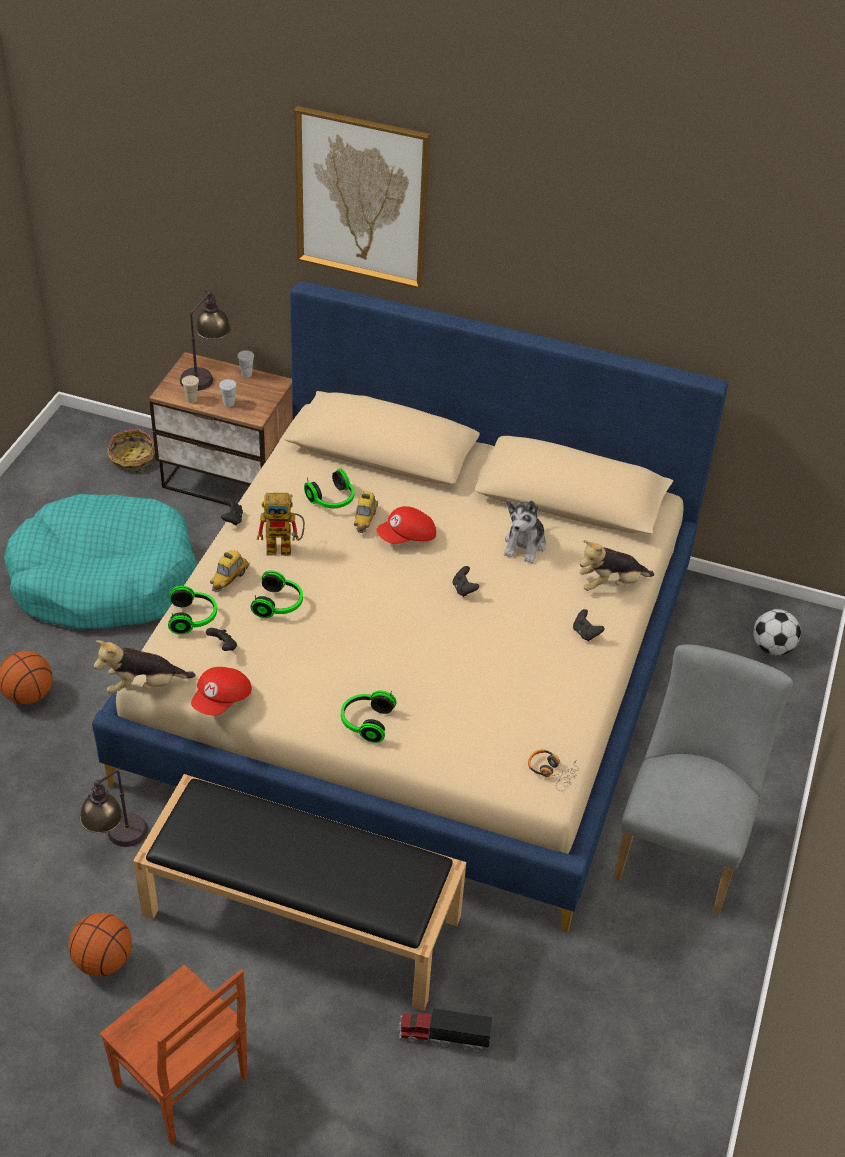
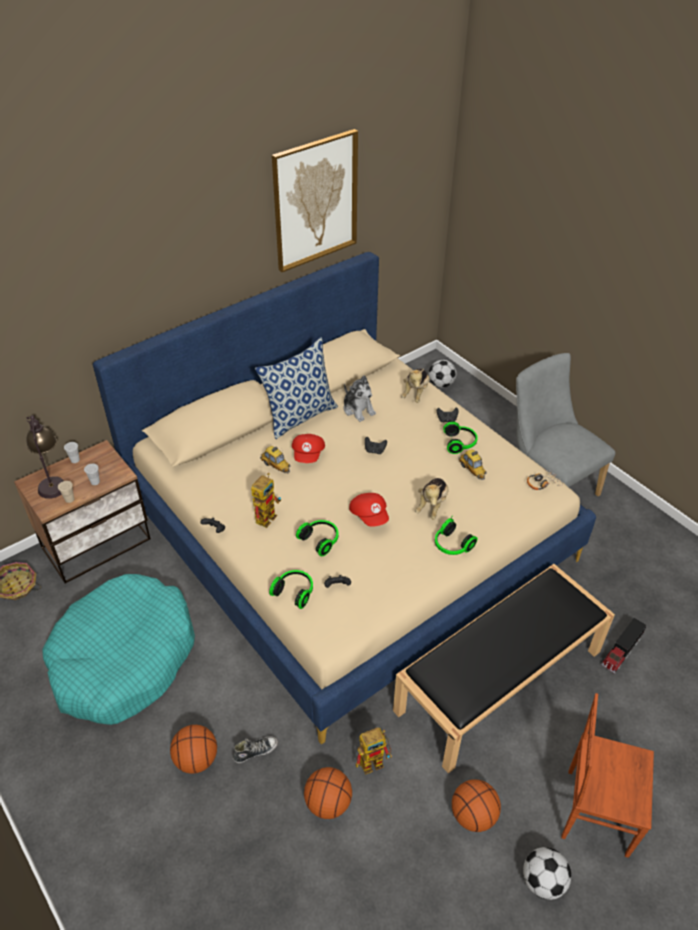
camera: 55 degrees left, 0 degrees up
table lamp [80,770,148,847] -> toy robot [355,727,392,775]
plush toy [94,640,195,693] -> plush toy moved to [415,478,449,519]
brown chair [100,964,248,1144] -> brown chair turned 150 degrees counterclockwise [561,693,654,858]
red cap [191,667,252,715] -> red cap moved to [349,493,389,527]
toy car [210,550,249,592] -> toy car moved to [459,450,487,480]
picture [294,106,430,289] -> picture moved to [272,129,358,272]
headphones [304,469,354,508] -> headphones moved to [443,422,478,454]
none -> shoe [233,736,278,764]
none -> pillow [255,337,338,439]
none -> basketball [304,767,352,819]
none -> football [523,847,571,900]

